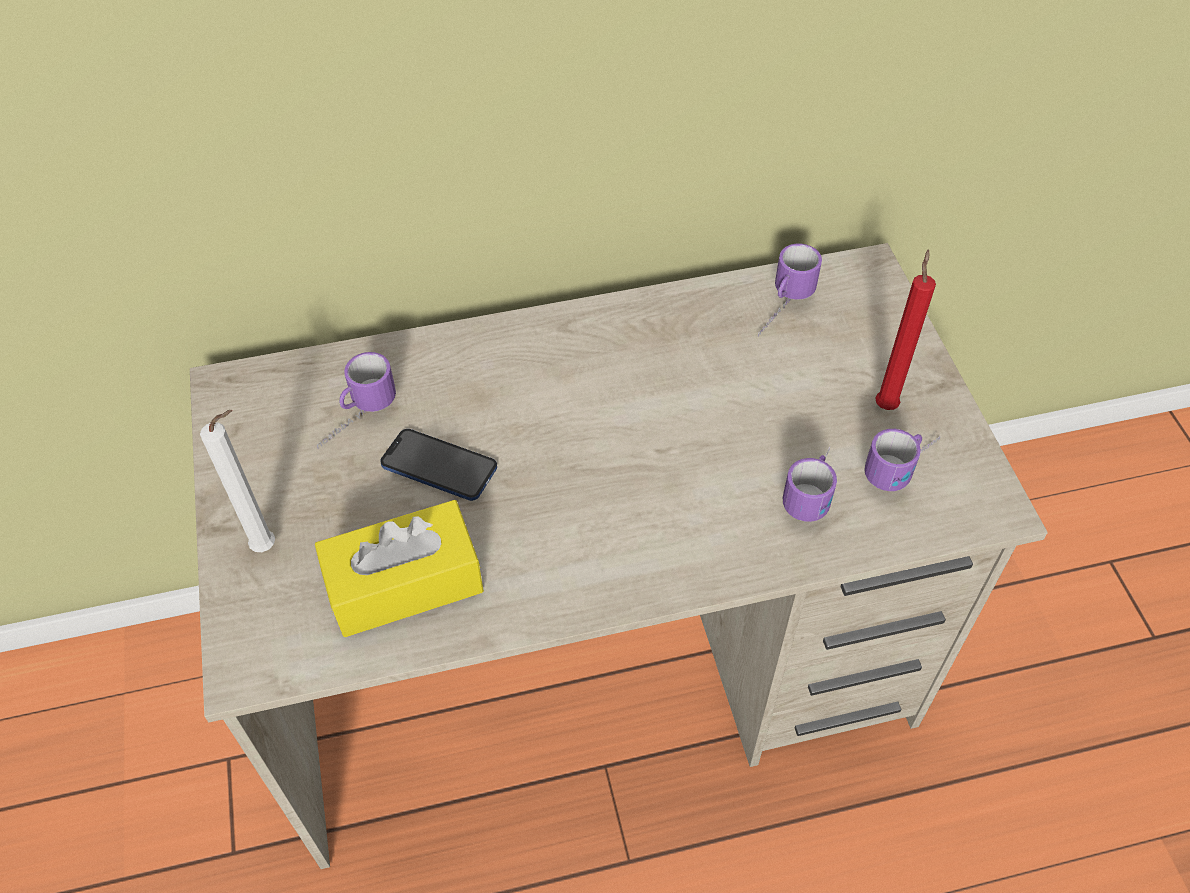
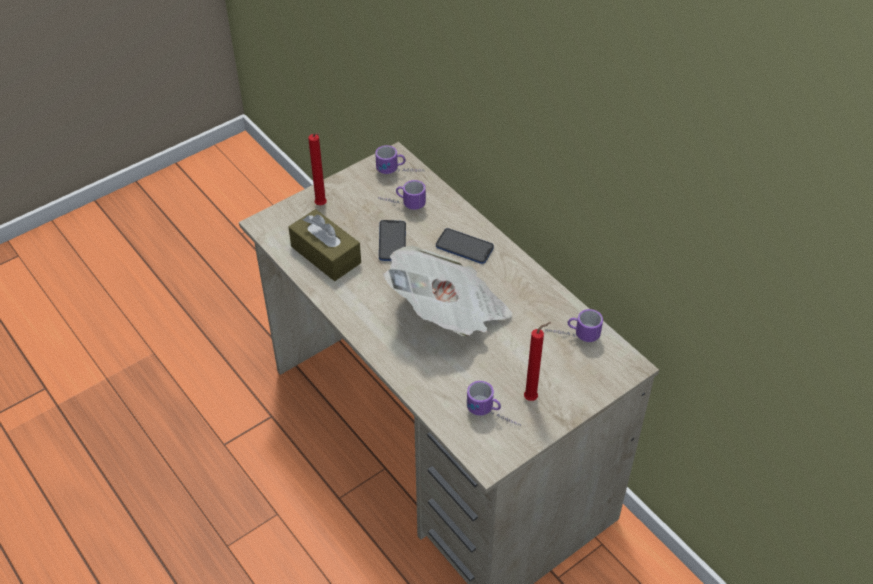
camera: 65 degrees right, 5 degrees down
white candle [200,410,275,552] -> red candle [308,133,327,205]
yellow tissue box [315,500,484,637] -> brown tissue box [289,209,361,281]
mug [783,447,837,522] -> mug moved to [375,145,424,174]
none -> newspaper [383,246,512,336]
none -> phone [436,228,494,264]

